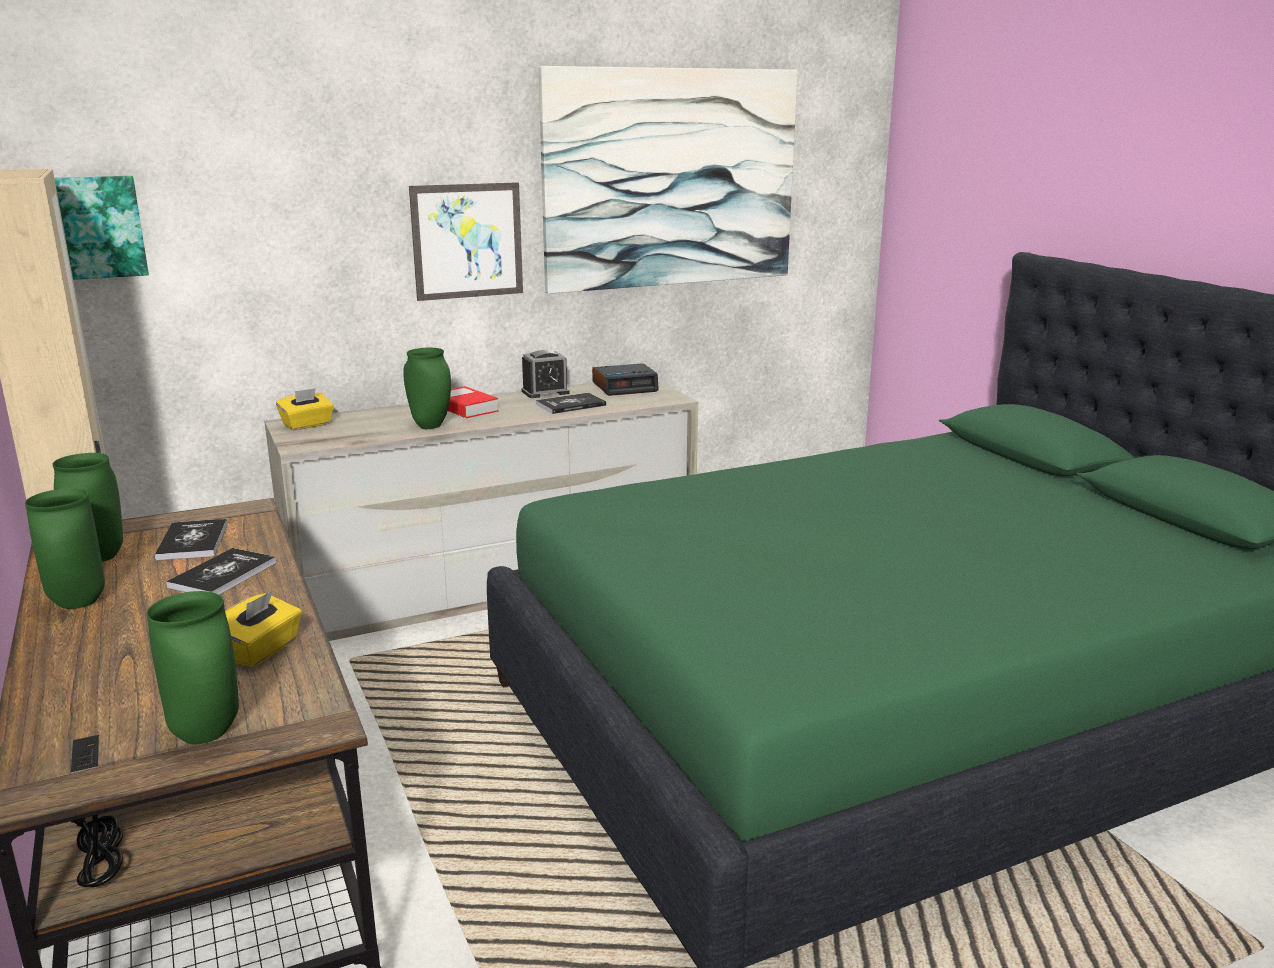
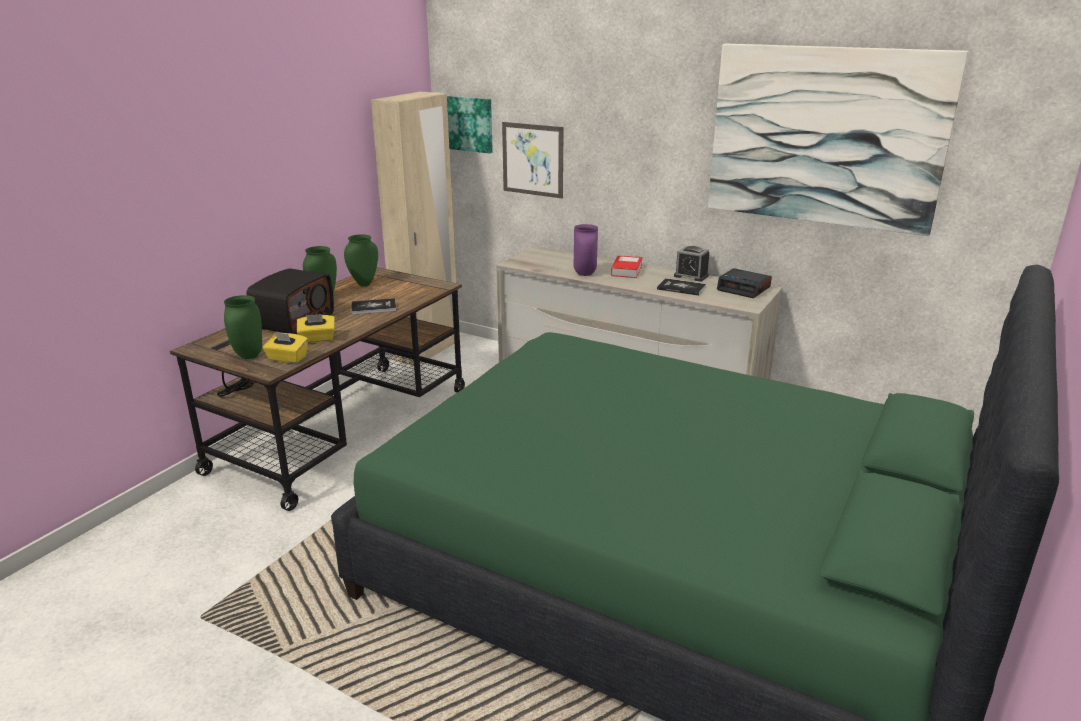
camera: 55 degrees right, 5 degrees up
book [155,519,227,561] -> none
yellow tissue box [276,388,334,430] -> yellow tissue box moved to [263,332,308,364]
green vase [403,348,451,429] -> purple vase [574,224,598,276]
picture [409,182,523,301] -> picture moved to [502,122,564,198]
none -> radio [246,268,334,334]

